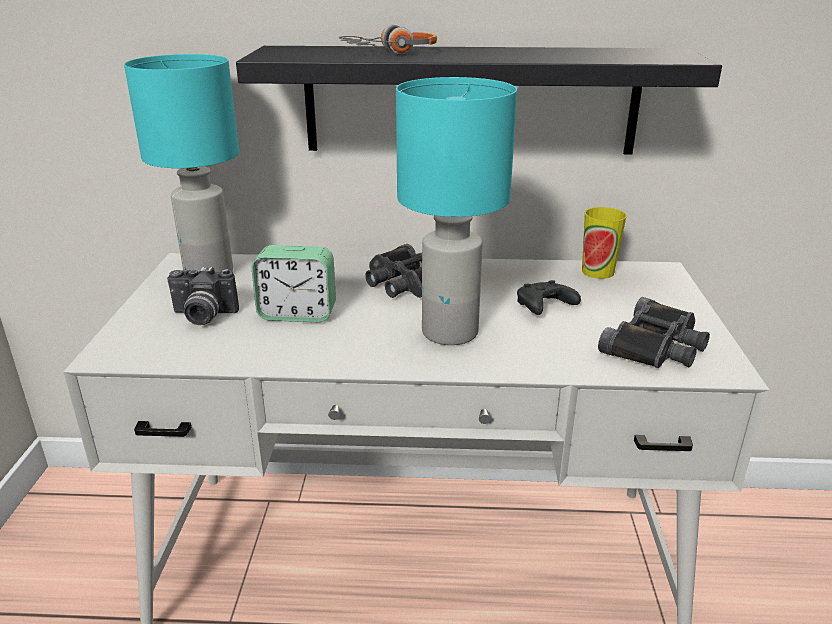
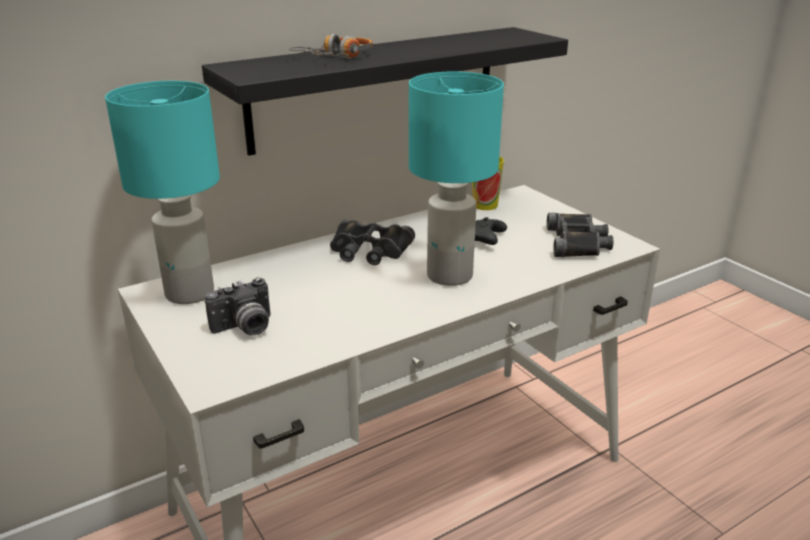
camera: 35 degrees left, 0 degrees up
alarm clock [251,245,336,322] -> none

